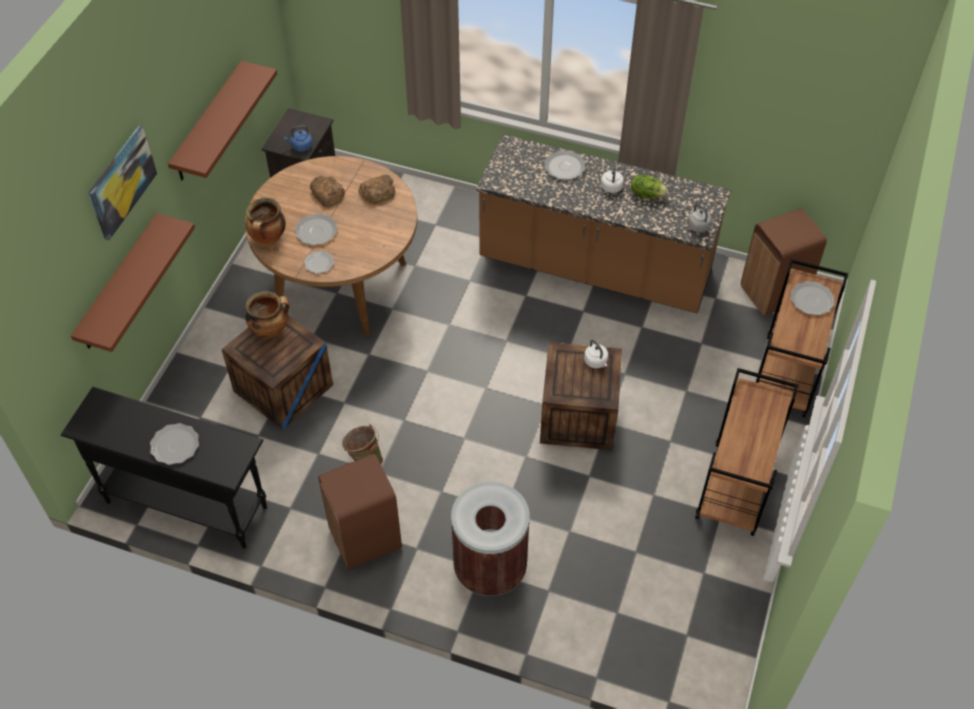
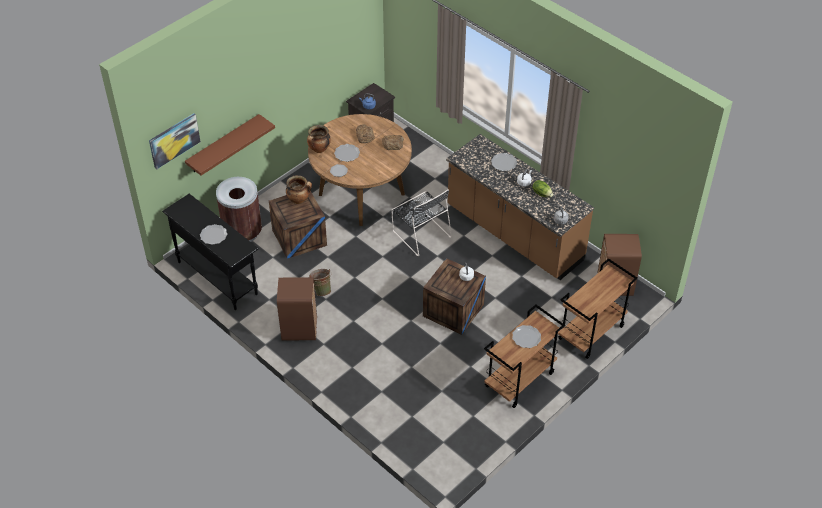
camera: 25 degrees right, 5 degrees down
picture [88,126,157,241] -> picture moved to [149,113,201,170]
brown shelf [168,61,277,180] -> none
brown trash can [451,482,530,596] -> brown trash can moved to [216,177,262,242]
plate [791,281,835,315] -> plate moved to [512,325,541,348]
none -> black chair [391,189,452,256]

